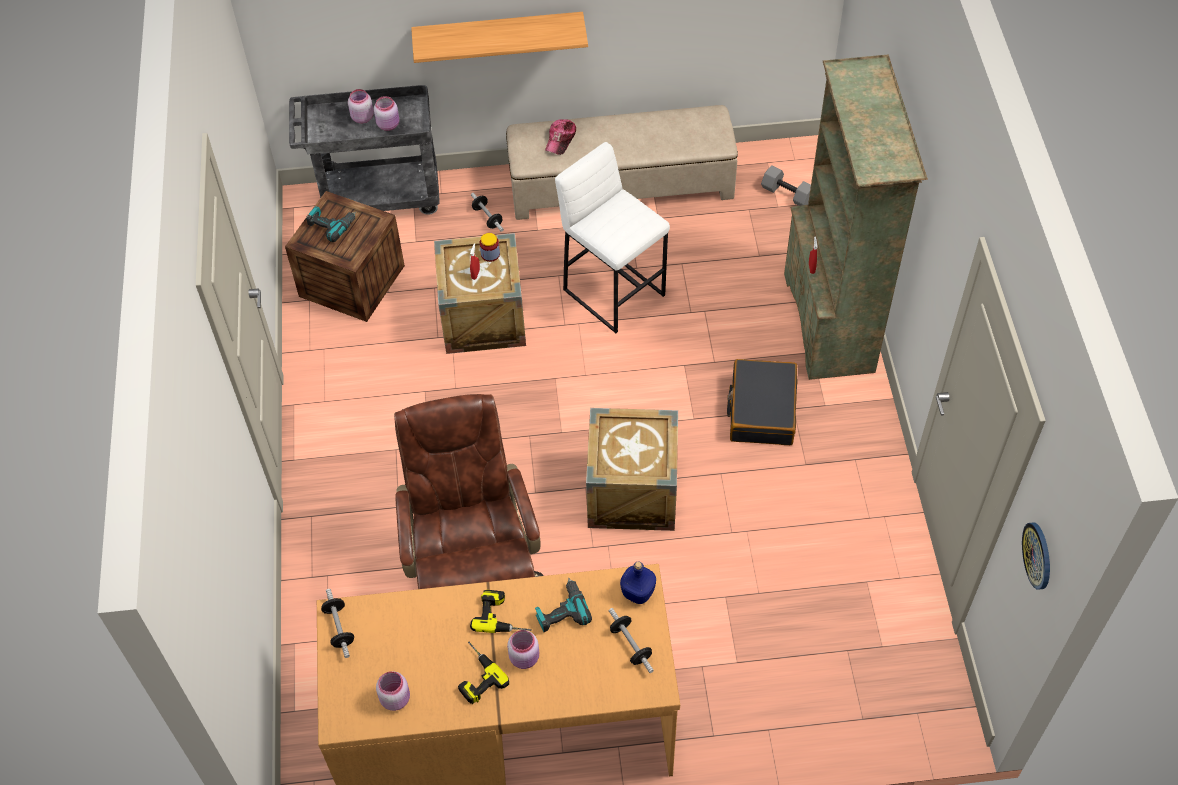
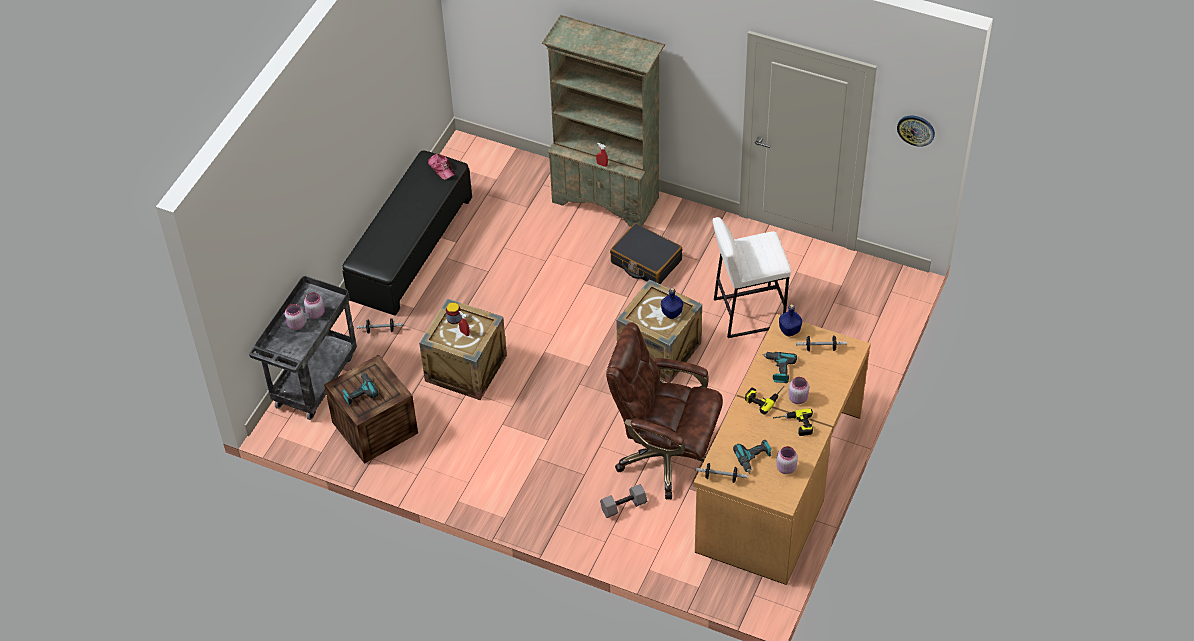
camera: 60 degrees left, 5 degrees down
shelf [411,12,588,63] -> none
beige bench [506,105,738,220] -> black bench [343,151,472,316]
cap [545,119,576,155] -> cap moved to [428,154,455,180]
white stool [555,142,670,333] -> white stool moved to [713,217,791,338]
grey dumbbell [761,165,811,206] -> grey dumbbell moved to [600,484,647,518]
none -> blue bottle [661,288,683,319]
none -> power drill [733,439,772,473]

